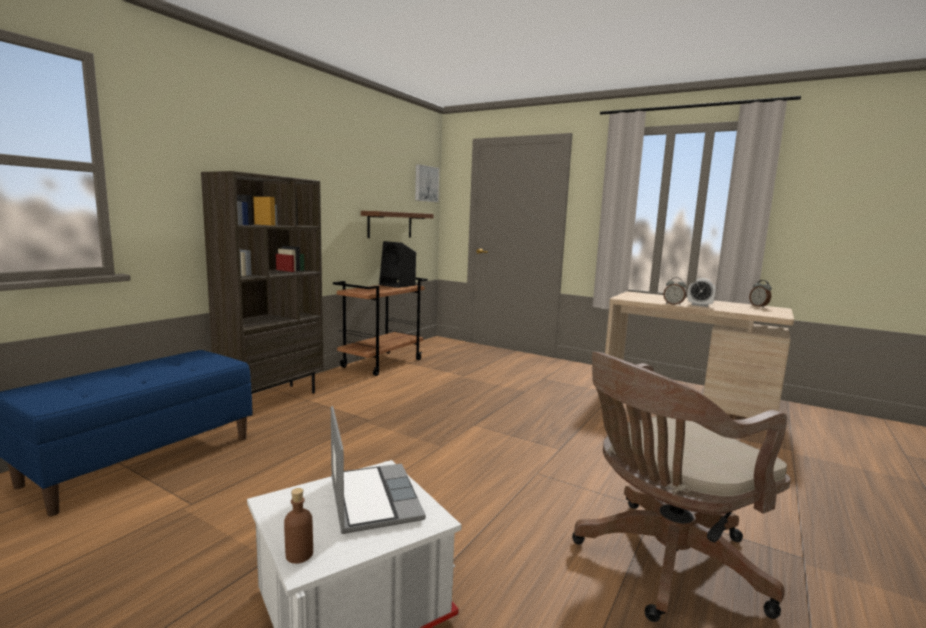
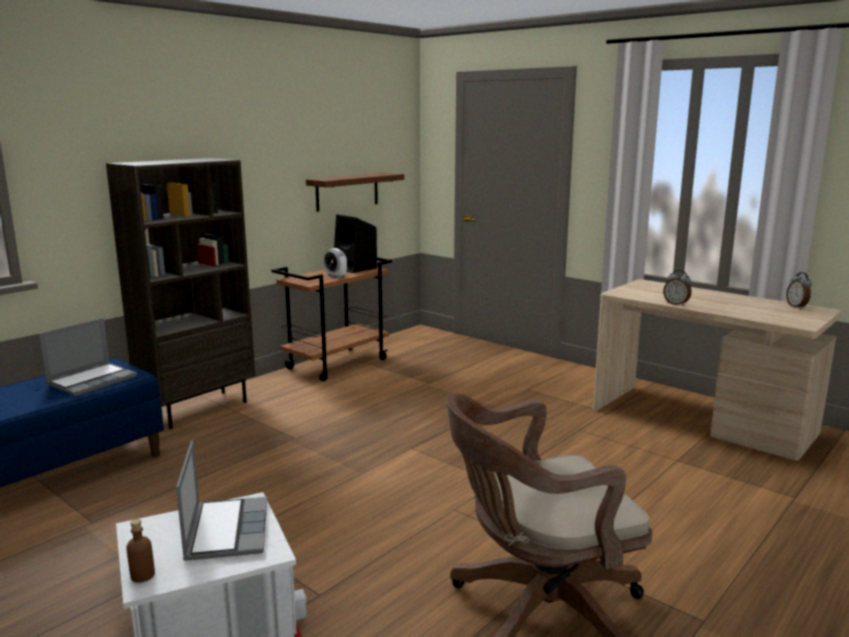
camera: 10 degrees right, 5 degrees up
picture [415,164,439,202] -> none
alarm clock [688,278,716,307] -> alarm clock moved to [324,248,347,278]
none -> laptop [39,318,137,396]

